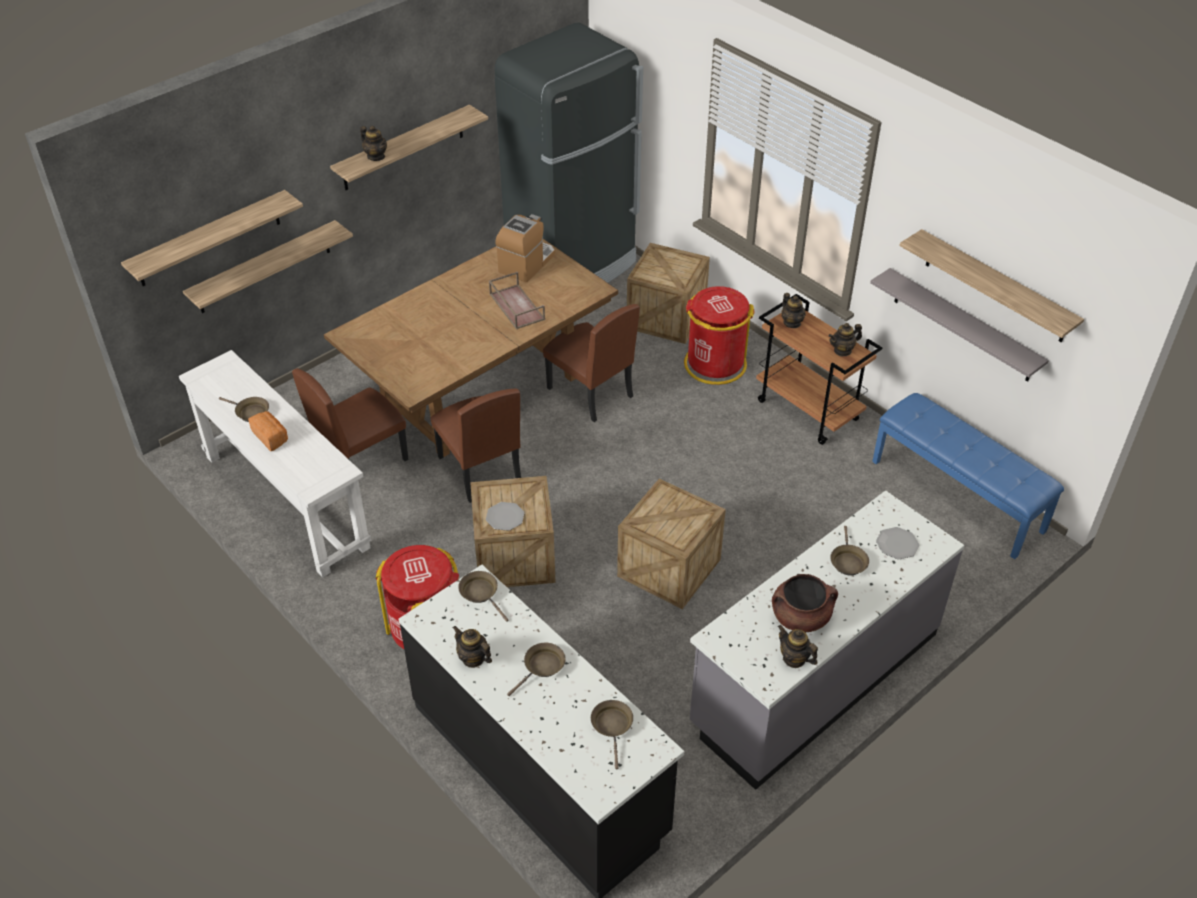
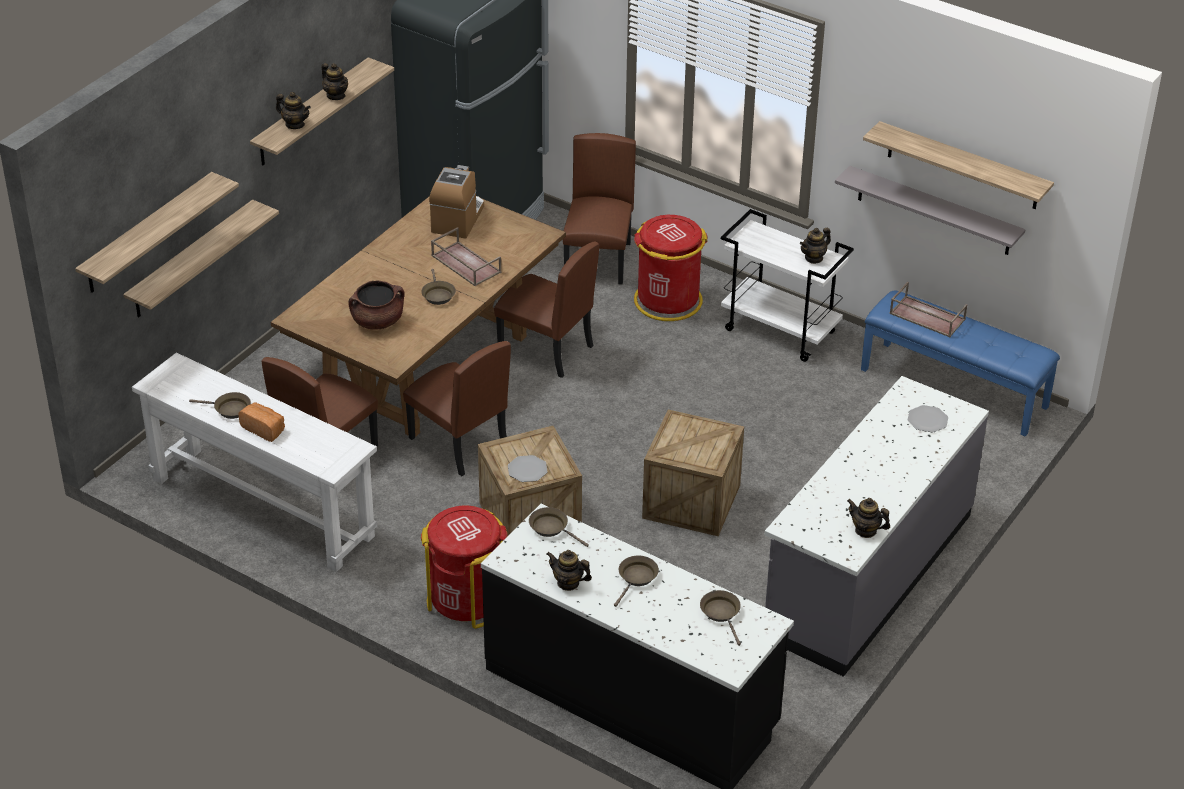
camera: 15 degrees left, 5 degrees down
crate [627,243,710,344] -> brown chair [563,133,636,285]
brown cart [756,294,882,445] -> white cart [721,209,854,362]
brown cooking pot [772,574,838,632] -> brown cooking pot moved to [348,280,405,330]
teapot [781,293,806,328] -> teapot moved to [321,63,348,100]
brown frying pan [830,526,869,575] -> brown frying pan moved to [421,269,456,305]
none -> brown tray [889,282,967,337]

